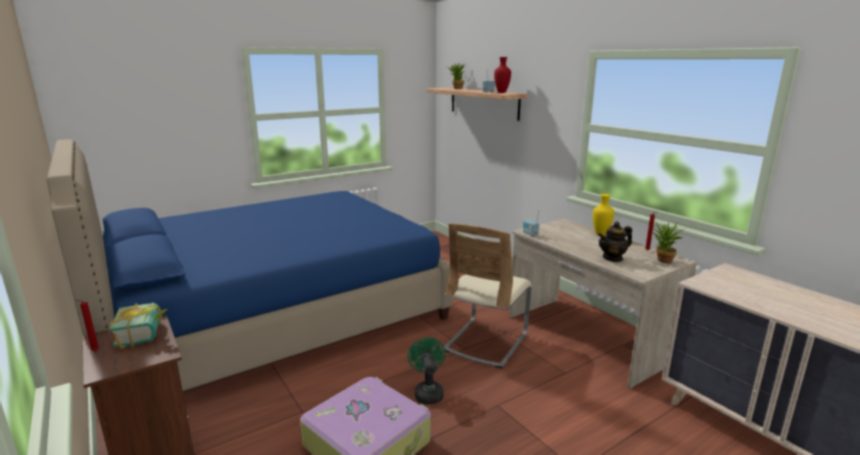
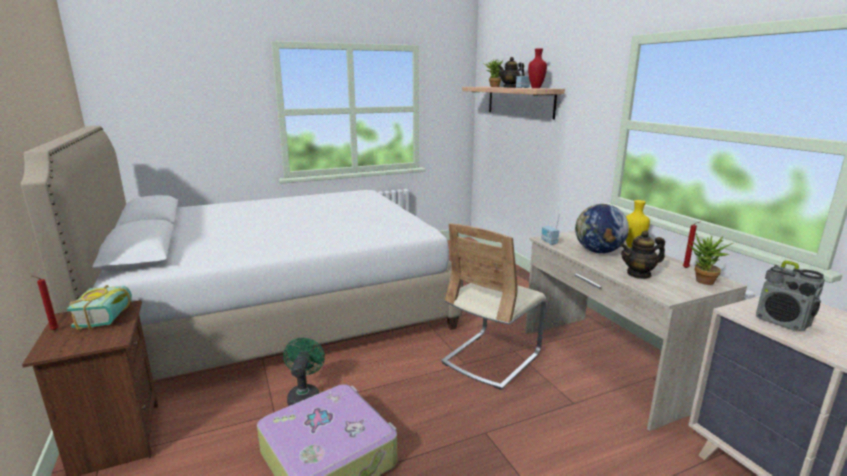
camera: 10 degrees right, 0 degrees up
blue bed [47,139,453,391] -> white bed [21,126,463,380]
green fan [407,337,446,404] -> green fan moved to [283,338,325,406]
none -> teapot [498,57,525,88]
none -> globe [575,204,629,253]
none -> radio [756,260,825,332]

